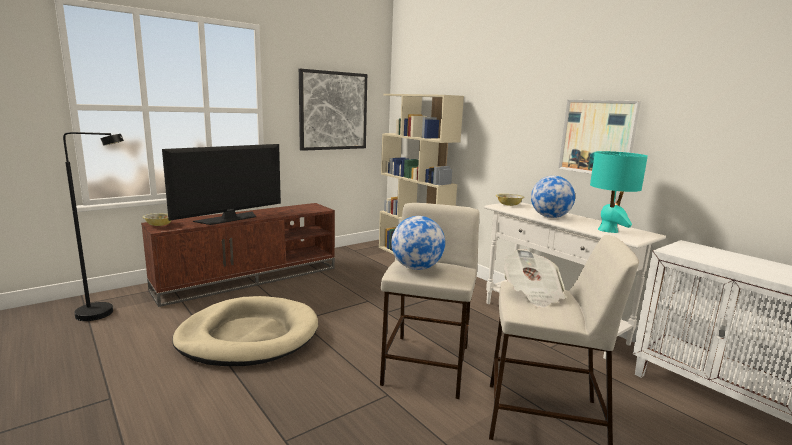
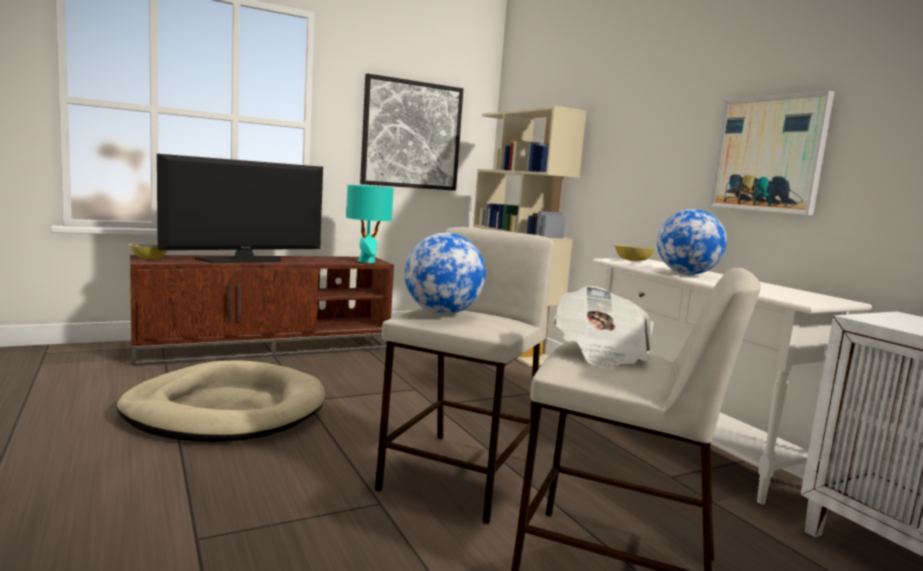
camera: 10 degrees right, 5 degrees down
black floor lamp [63,132,124,321] -> none
turquoise table lamp [590,151,648,233] -> turquoise table lamp moved to [346,185,394,263]

